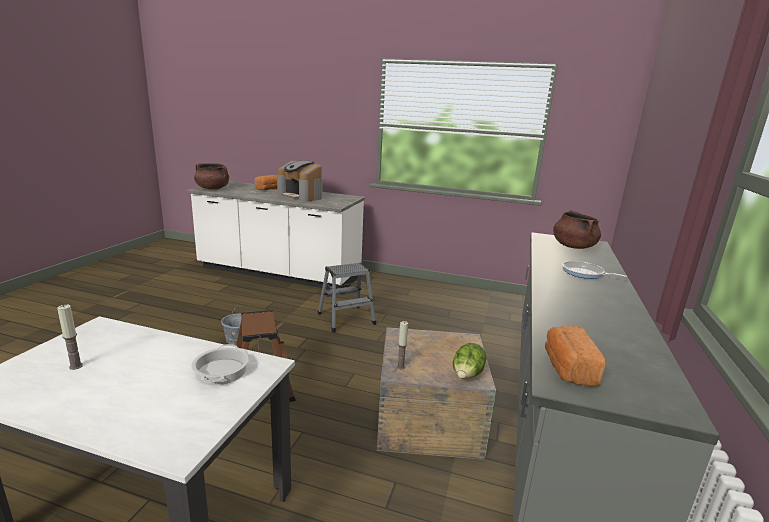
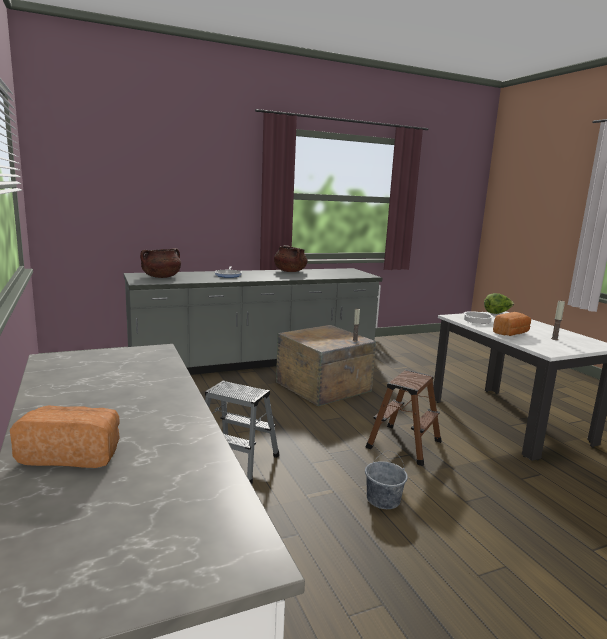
camera: 130 degrees left, 5 degrees down
brown cooking pot [194,163,229,189] -> brown cooking pot moved to [274,245,308,272]
coffee machine [277,161,323,202] -> none
lettuce [453,343,487,378] -> lettuce moved to [484,293,514,314]
bread [545,326,605,387] -> bread moved to [493,312,531,336]

